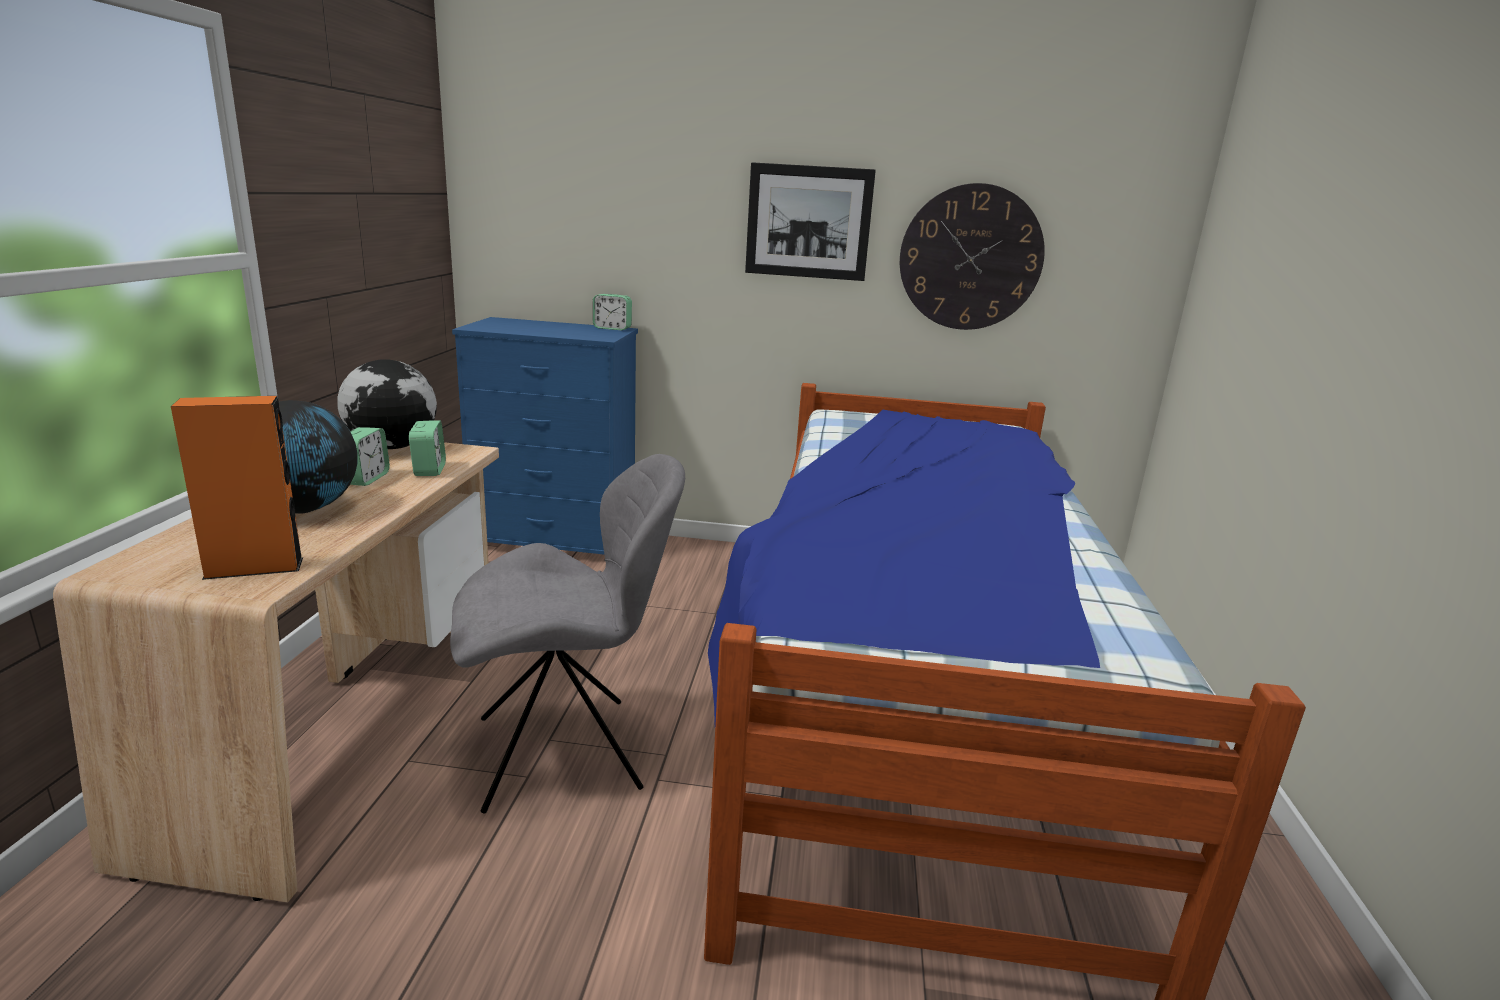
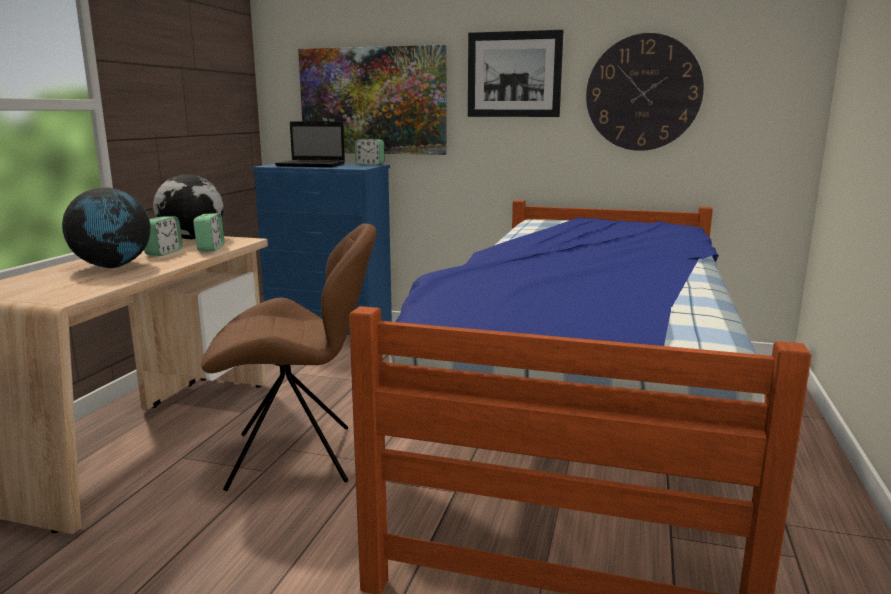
camera: 10 degrees right, 5 degrees down
orange speaker [171,396,303,580] -> none
grey chair [450,454,685,814] -> brown chair [201,223,377,491]
none -> laptop [275,121,345,167]
none -> picture [298,45,446,155]

